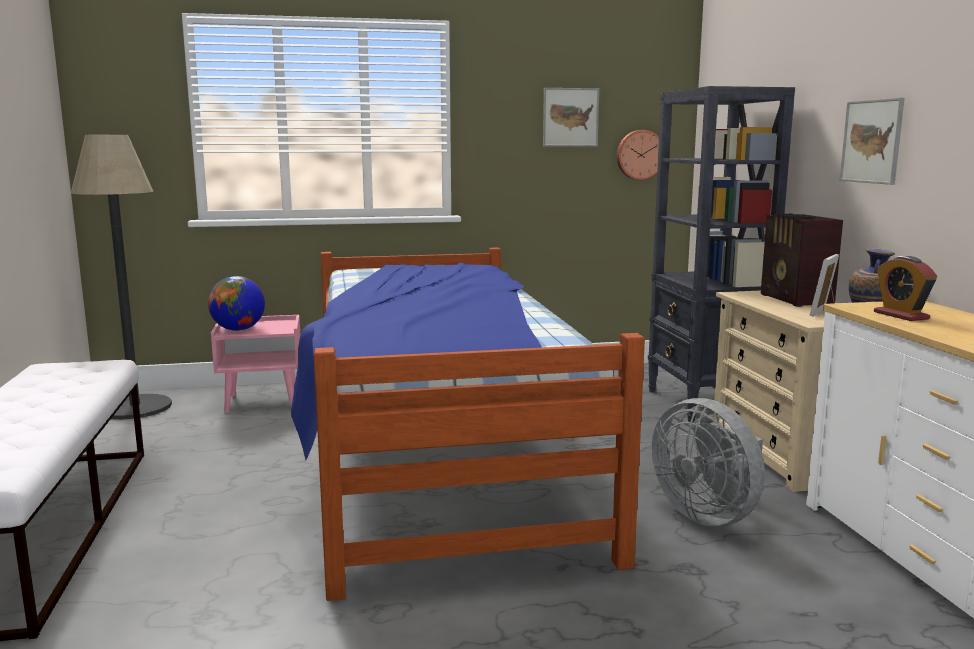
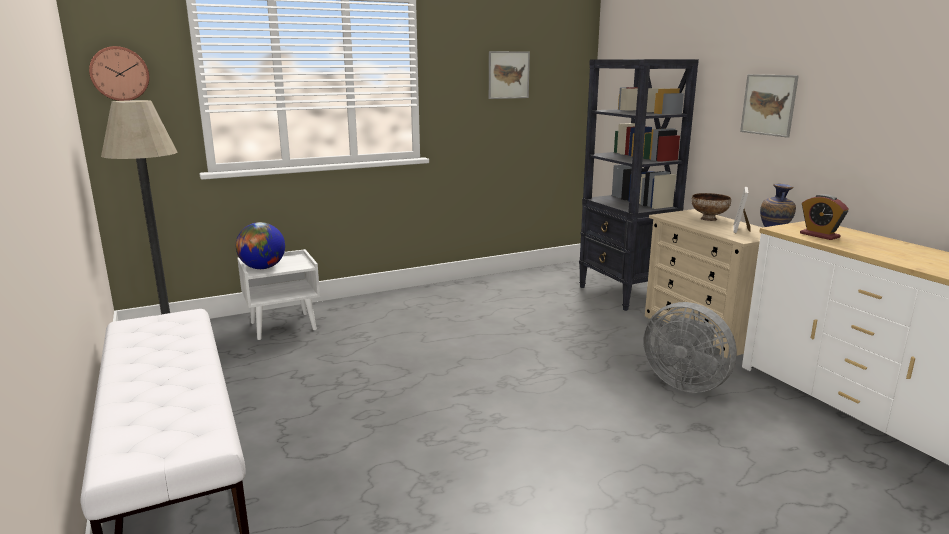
camera: 15 degrees left, 5 degrees up
pink nightstand [211,315,300,413] -> white nightstand [237,249,320,340]
bed [291,248,645,601] -> none
wall clock [617,130,659,180] -> wall clock moved to [89,46,149,101]
radio [761,214,843,307] -> bowl [691,193,731,221]

